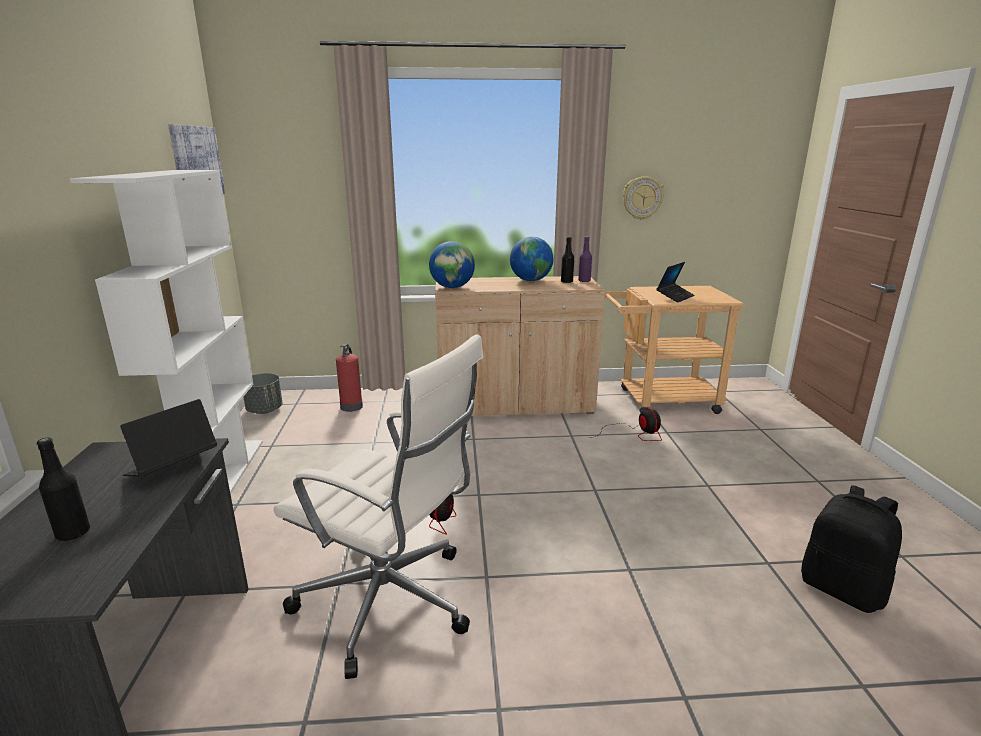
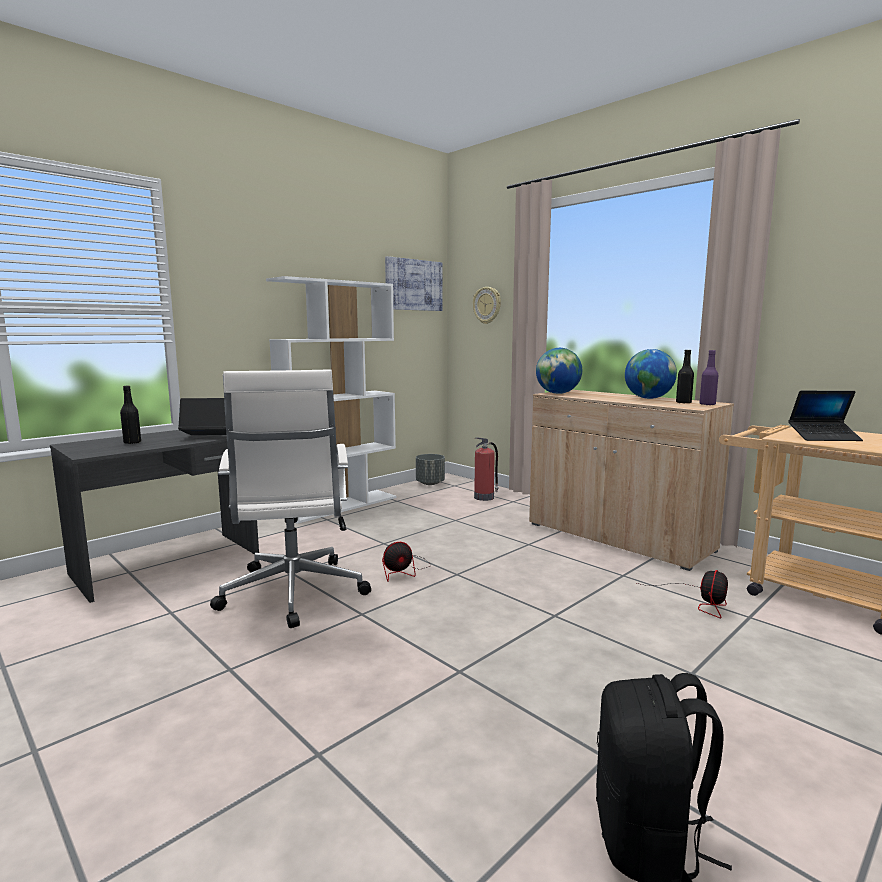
camera: 50 degrees right, 10 degrees down
wall clock [623,176,664,220] -> wall clock moved to [473,287,501,324]

